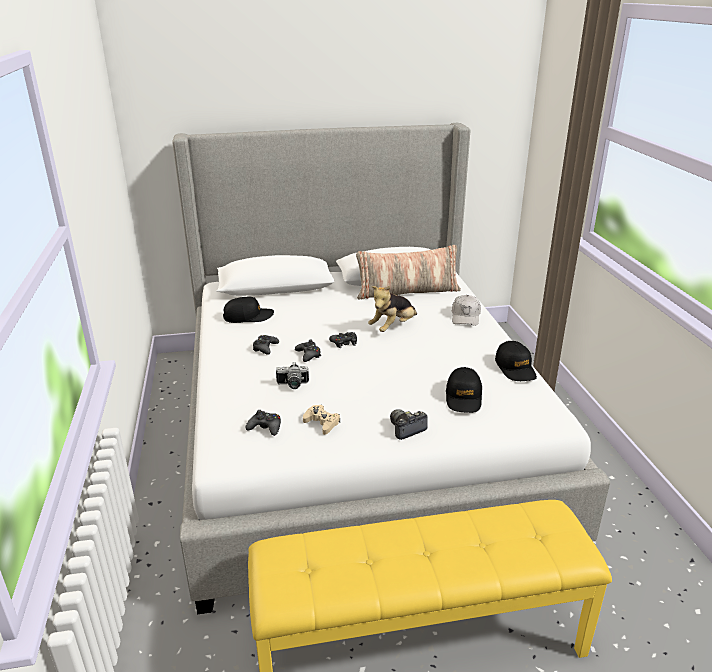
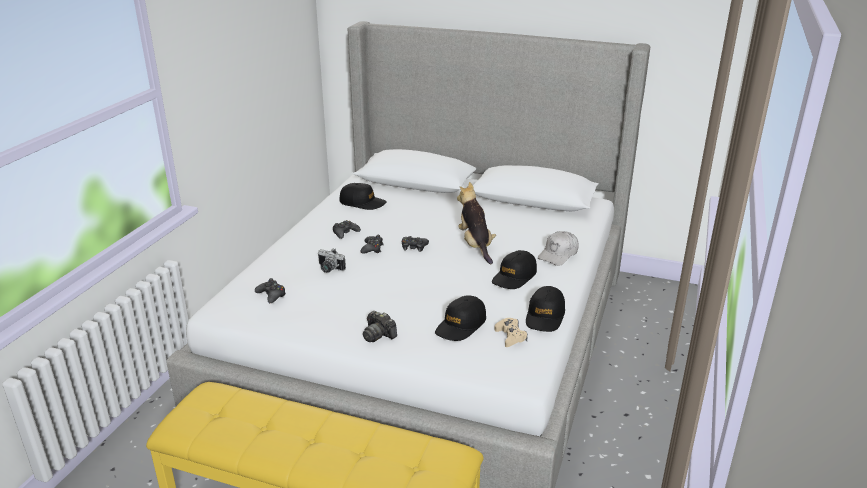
camera: 30 degrees right, 0 degrees up
beige game controller [303,405,340,435] -> beige game controller moved to [494,318,527,347]
pillow [356,245,461,299] -> none
plush toy [368,285,417,332] -> plush toy turned 90 degrees clockwise [457,182,496,264]
camera [390,409,428,440] -> camera turned 135 degrees counterclockwise [363,311,397,342]
none -> black cap [492,250,537,289]

